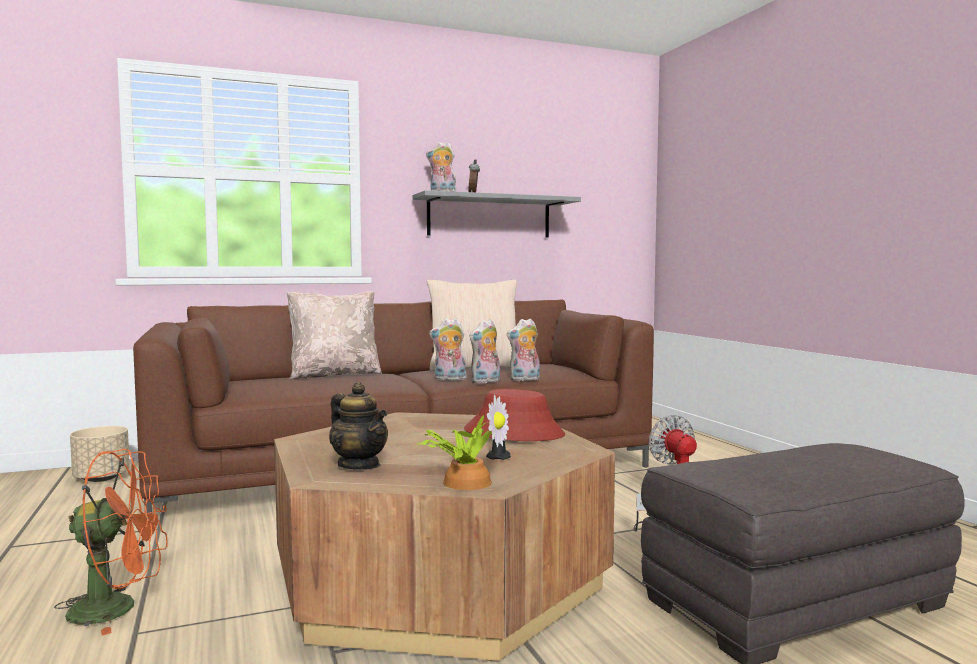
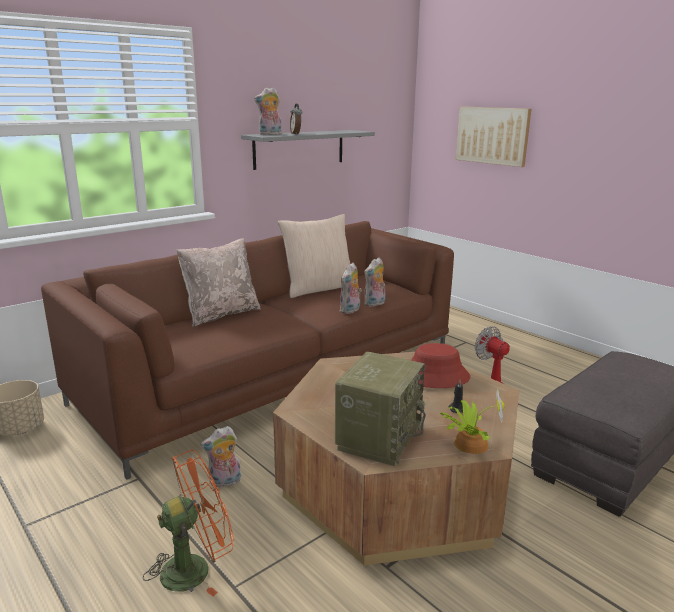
camera: 20 degrees left, 15 degrees up
teapot [329,382,388,470] -> radio [335,352,426,466]
plush toy [429,318,467,381] -> plush toy moved to [200,426,242,488]
none -> picture [455,107,531,167]

